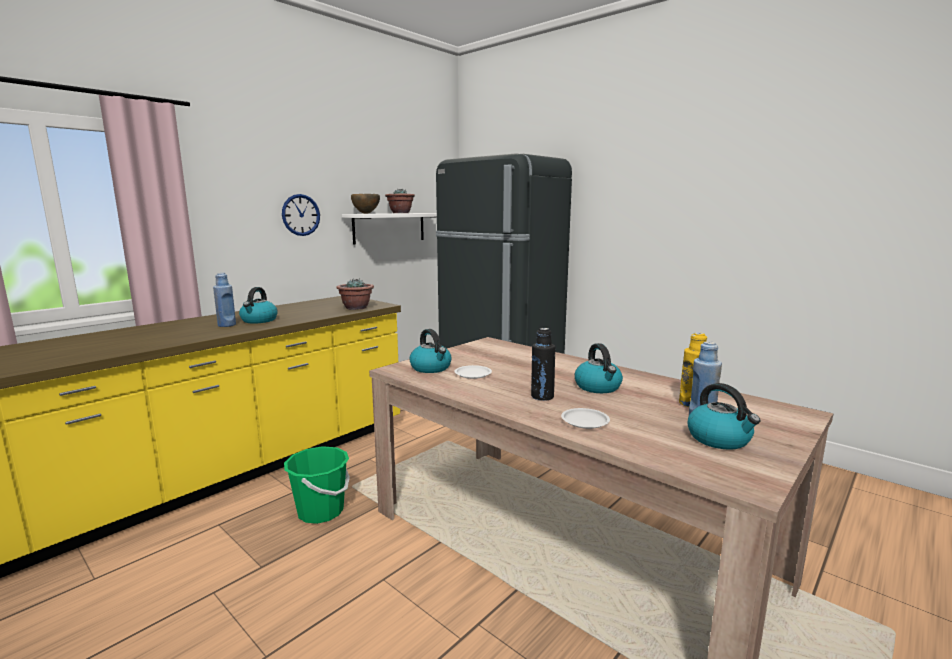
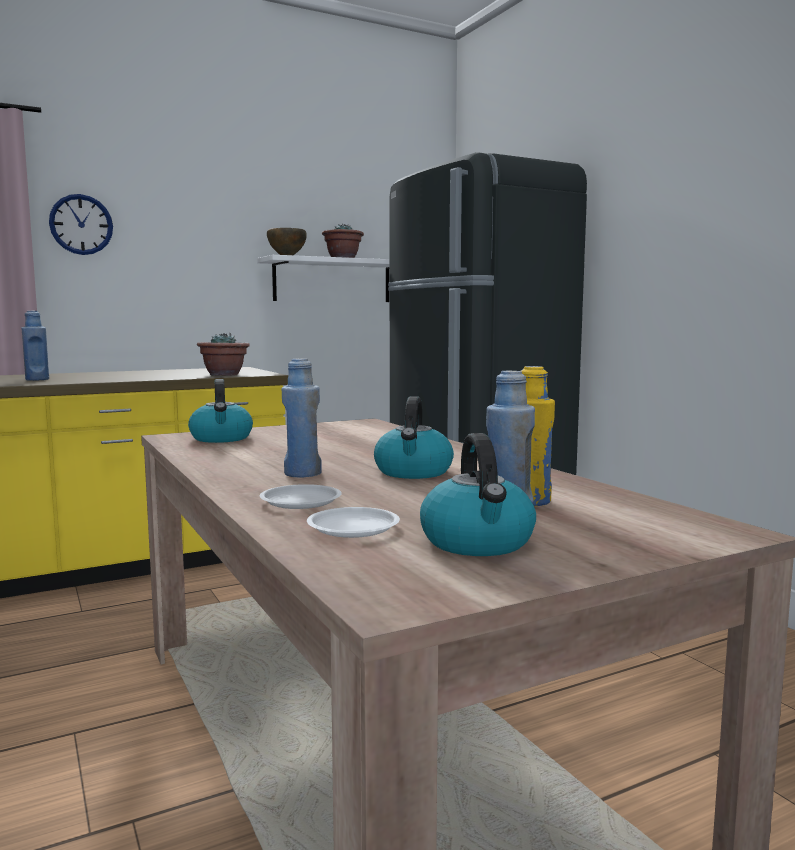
camera: 20 degrees right, 5 degrees down
kettle [239,287,278,324] -> none
wall clock [282,194,320,236] -> wall clock moved to [49,194,113,255]
green bucket [284,446,350,524] -> none
white plate [454,365,492,379] -> white plate moved to [307,507,400,538]
black bottle [531,328,555,401] -> blue bottle [282,359,322,478]

